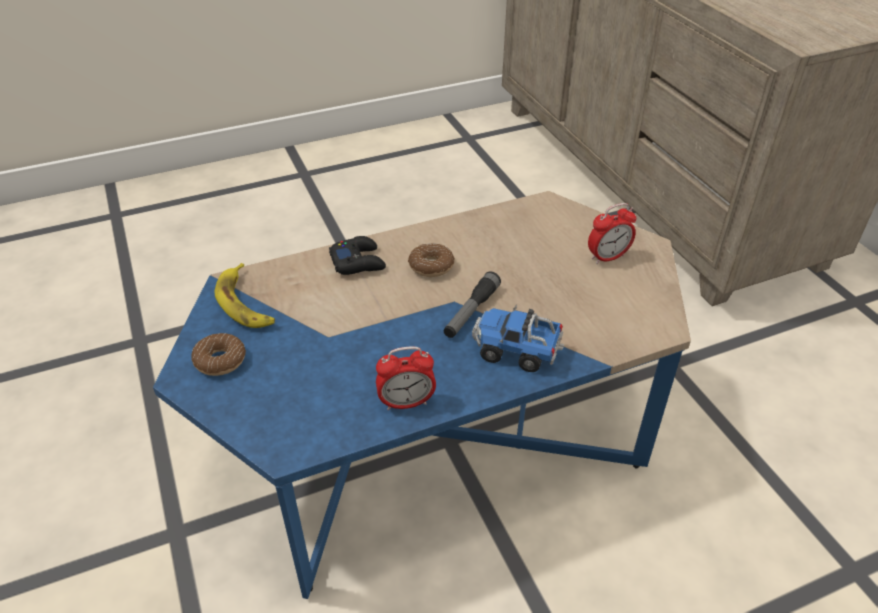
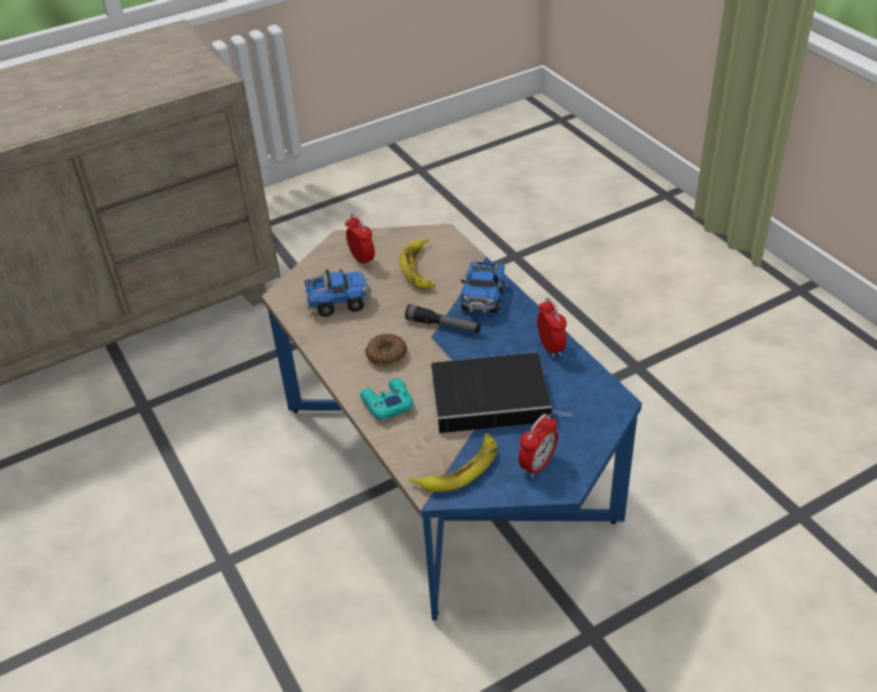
camera: 95 degrees left, 0 degrees up
donut [191,333,246,376] -> alarm clock [518,414,558,478]
black game controller [329,236,386,275] -> turquoise game controller [360,378,413,420]
none -> toy truck [303,268,371,317]
none -> banana [399,238,435,289]
none -> book [431,353,572,433]

